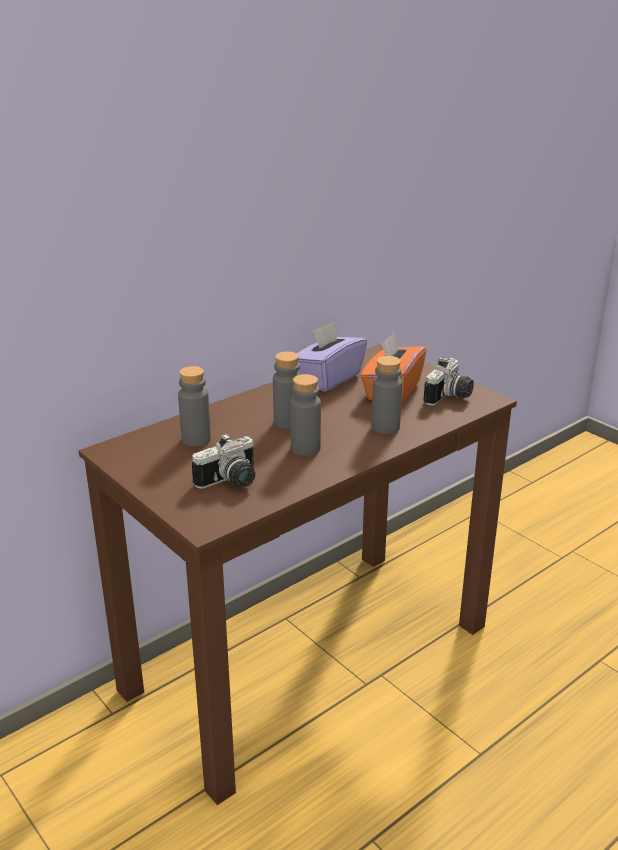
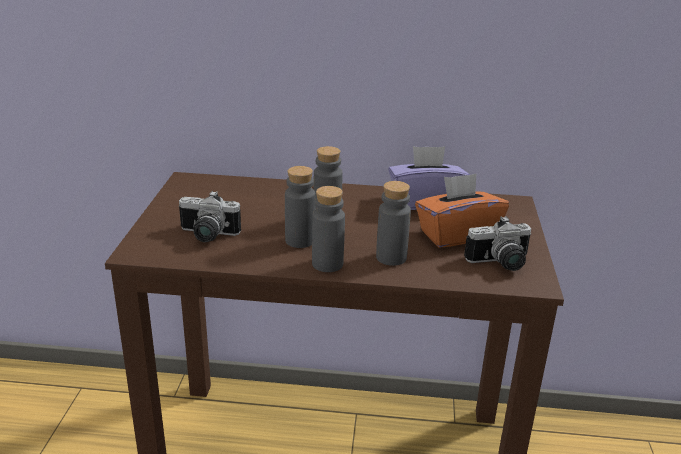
camera: 45 degrees right, 0 degrees up
grey bottle [178,366,211,446] -> grey bottle moved to [312,186,345,272]

